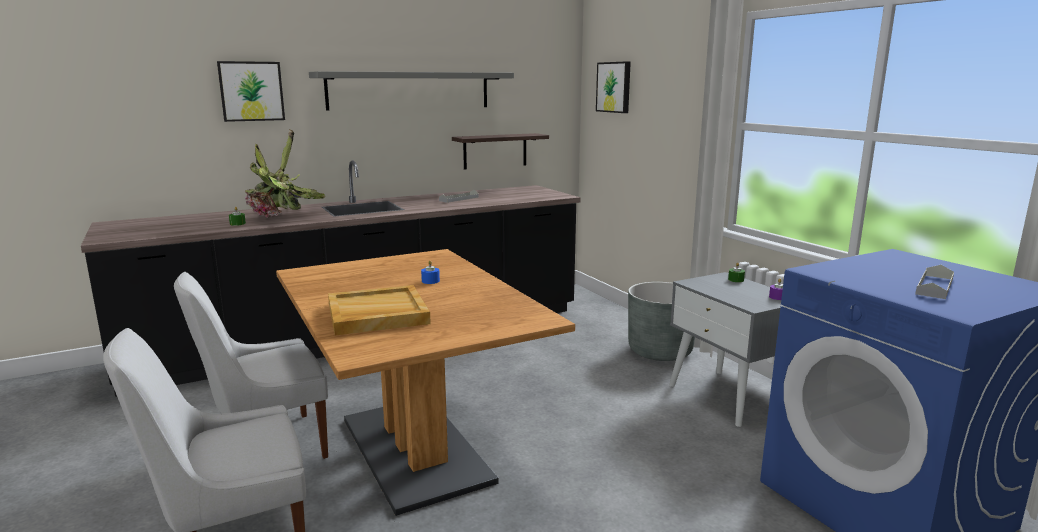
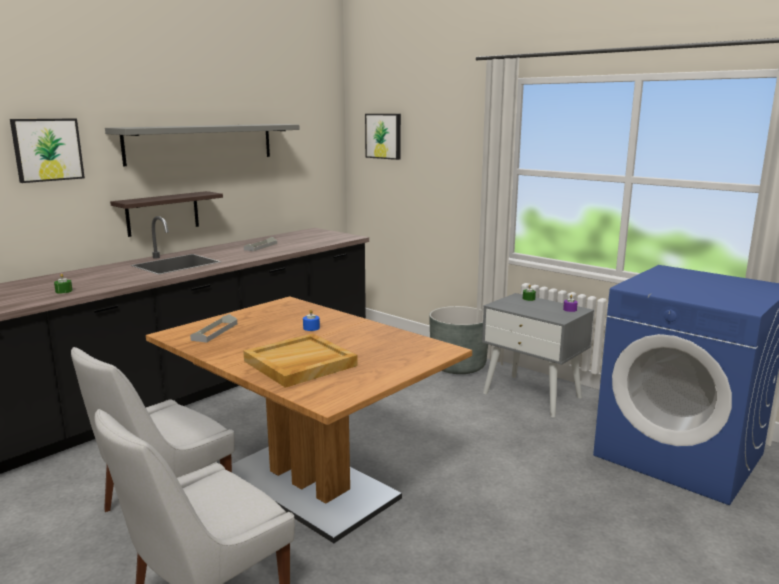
camera: 20 degrees left, 0 degrees up
potted plant [244,129,325,218] -> none
shelf [452,133,549,170] -> shelf moved to [110,191,223,237]
grey tray [915,265,954,299] -> grey tray moved to [190,314,237,343]

